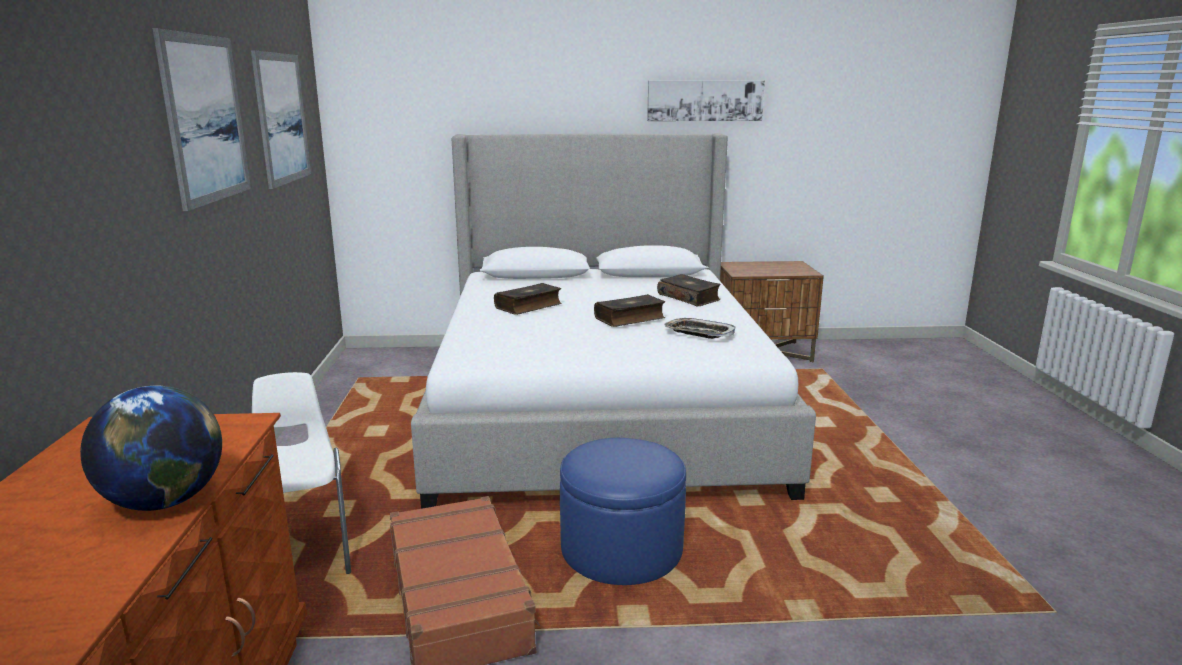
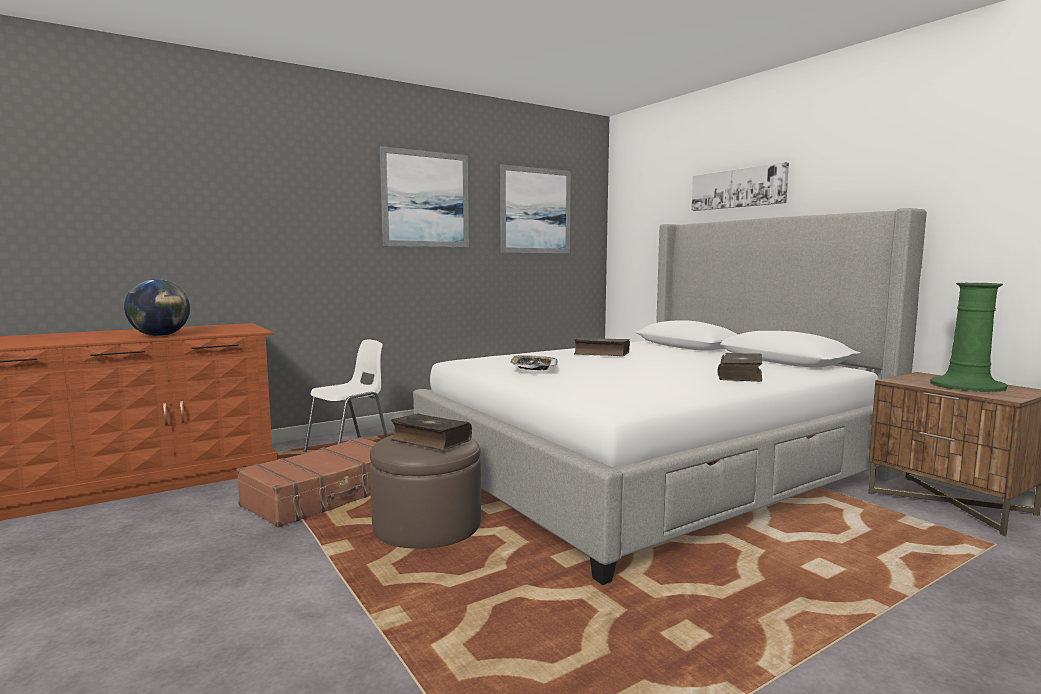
camera: 60 degrees right, 10 degrees down
blue ottoman [560,438,686,585] -> brown ottoman [370,435,481,549]
book [594,294,665,327] -> book moved to [391,413,472,450]
picture [647,81,765,121] -> picture moved to [692,162,789,211]
tray [664,318,735,339] -> tray moved to [510,355,558,370]
none -> green vase [930,283,1007,392]

